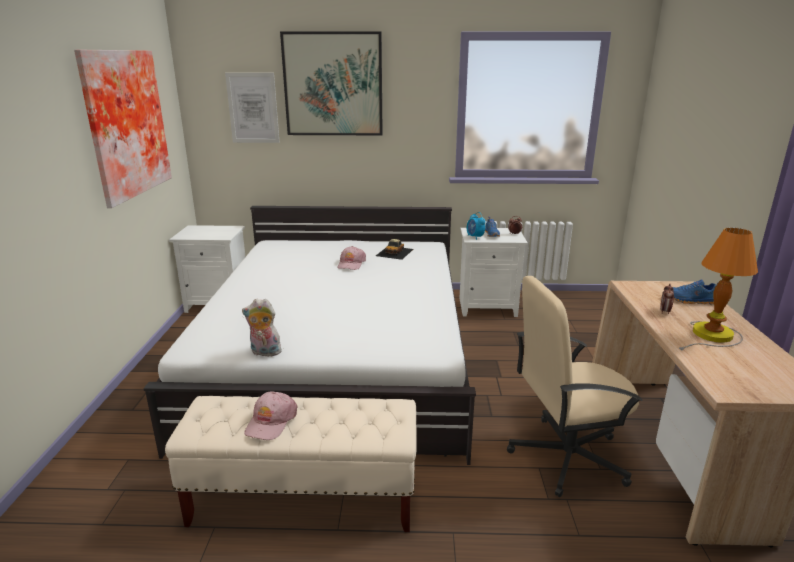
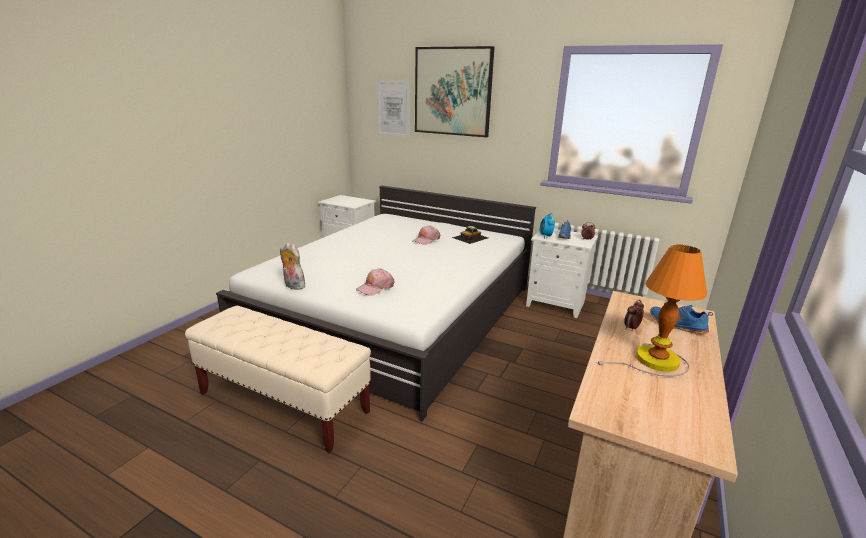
camera: 25 degrees right, 0 degrees up
picture [74,50,172,208] -> none
pink cap [244,391,297,440] -> pink cap moved to [356,269,395,296]
beige office chair [507,276,643,497] -> none

